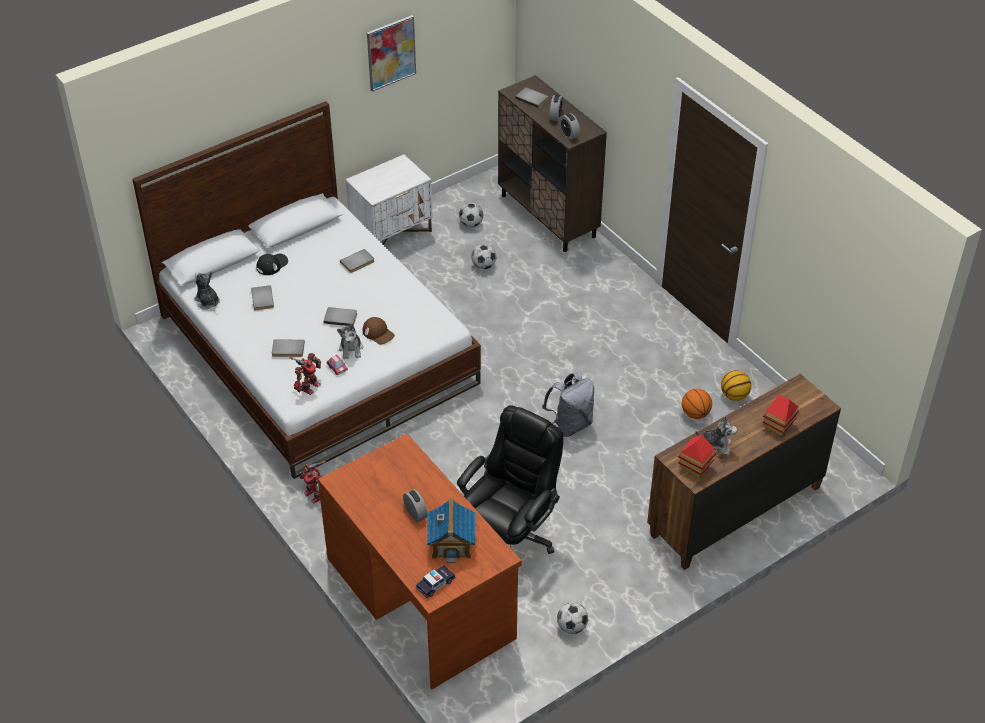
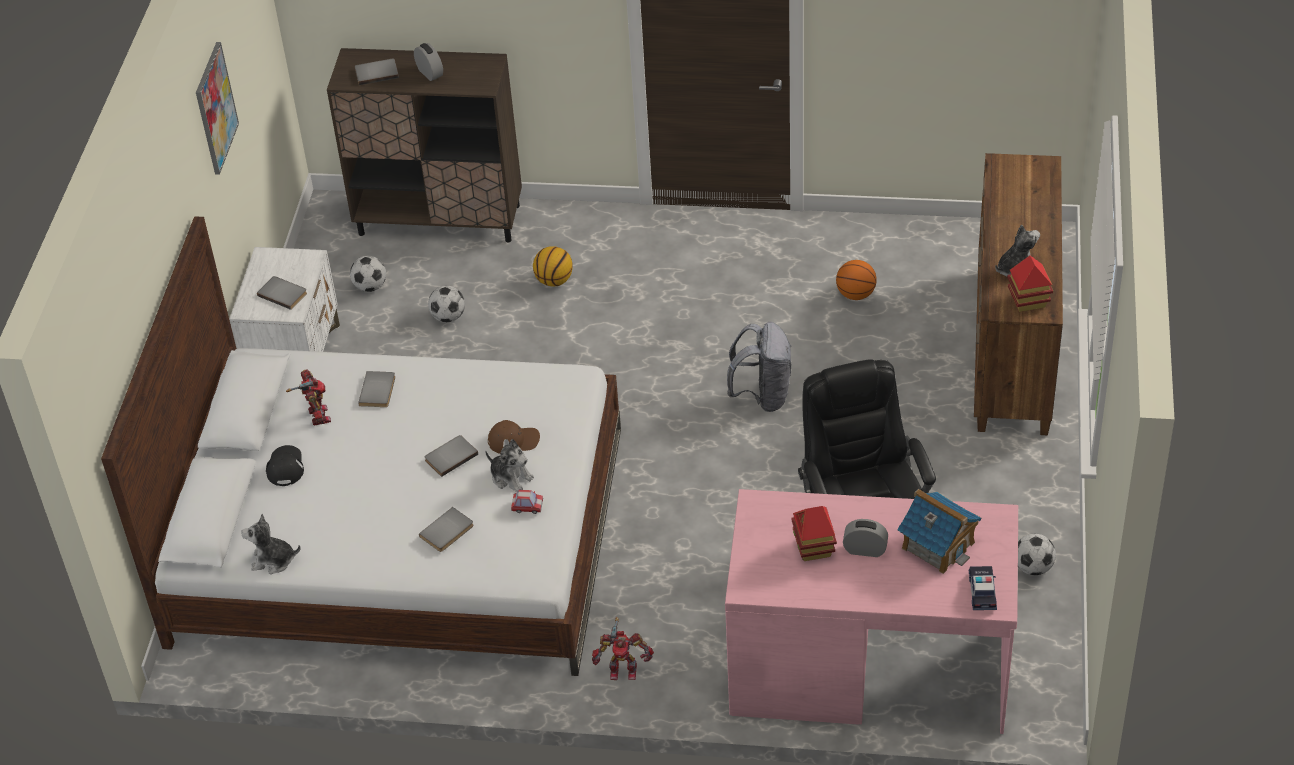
camera: 45 degrees left, 0 degrees up
grey book [251,285,274,311] -> grey book moved to [257,276,307,310]
toy robot [289,353,321,395] -> toy robot moved to [286,369,331,426]
brown desk [318,433,522,690] -> pink desk [725,489,1018,734]
alarm clock [559,113,580,140] -> none
basketball [721,370,751,401] -> basketball moved to [533,246,573,286]
toy house [763,395,799,436] -> toy house moved to [791,506,837,561]

